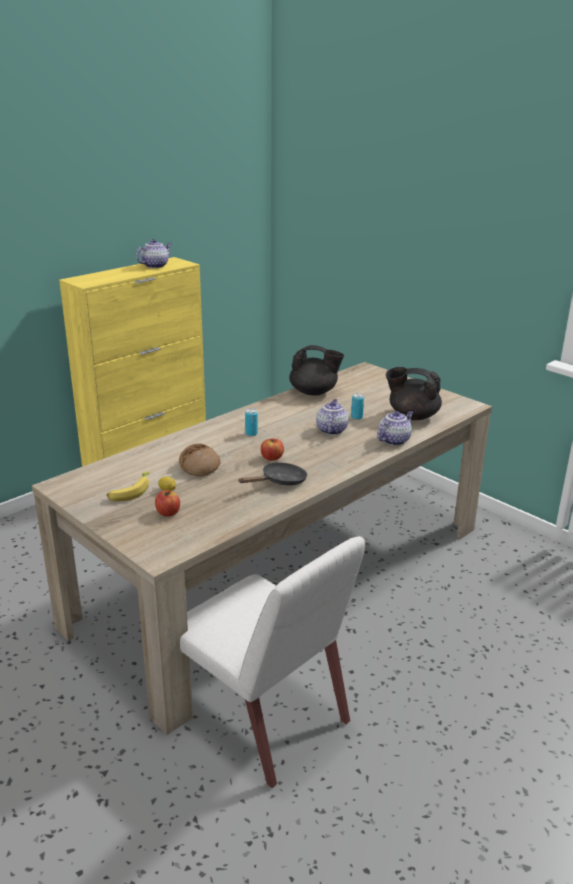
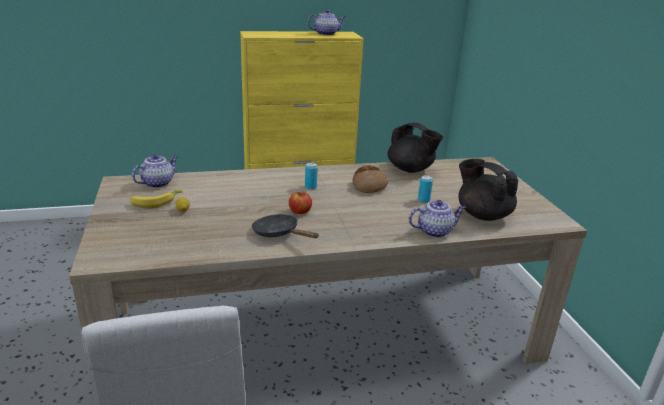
camera: 30 degrees right, 0 degrees up
apple [155,490,180,517] -> none
bread [179,443,221,477] -> bread moved to [353,165,388,193]
black frying pan [238,462,307,486] -> black frying pan turned 135 degrees counterclockwise [252,214,319,238]
teapot [316,399,349,435] -> teapot moved to [132,154,178,188]

